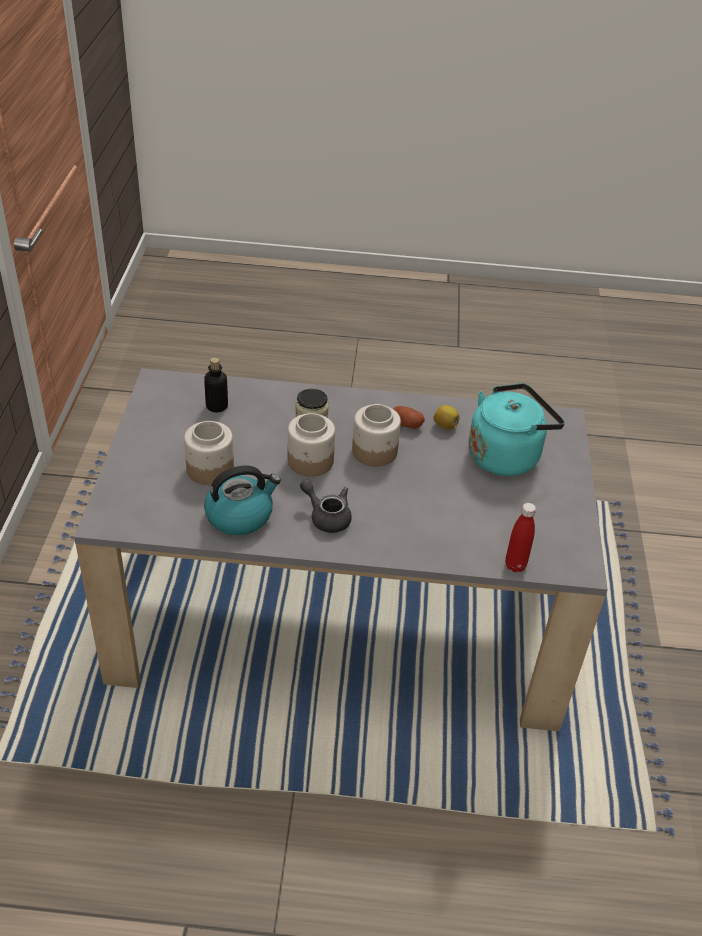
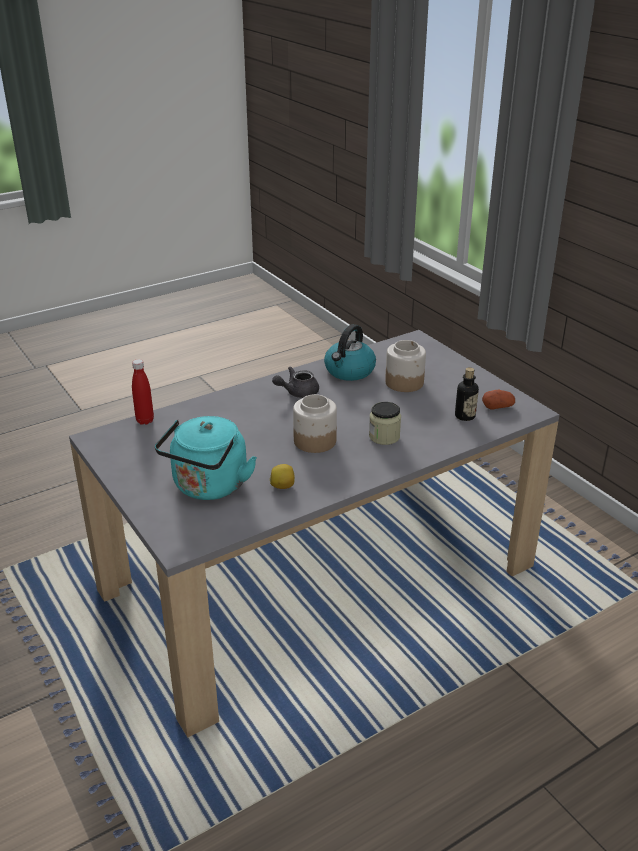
camera: 145 degrees right, 10 degrees down
jar [287,413,335,477] -> none
grey teapot [300,479,352,533] -> grey teapot turned 150 degrees clockwise [272,366,319,398]
potato [392,406,425,429] -> potato moved to [482,390,515,410]

